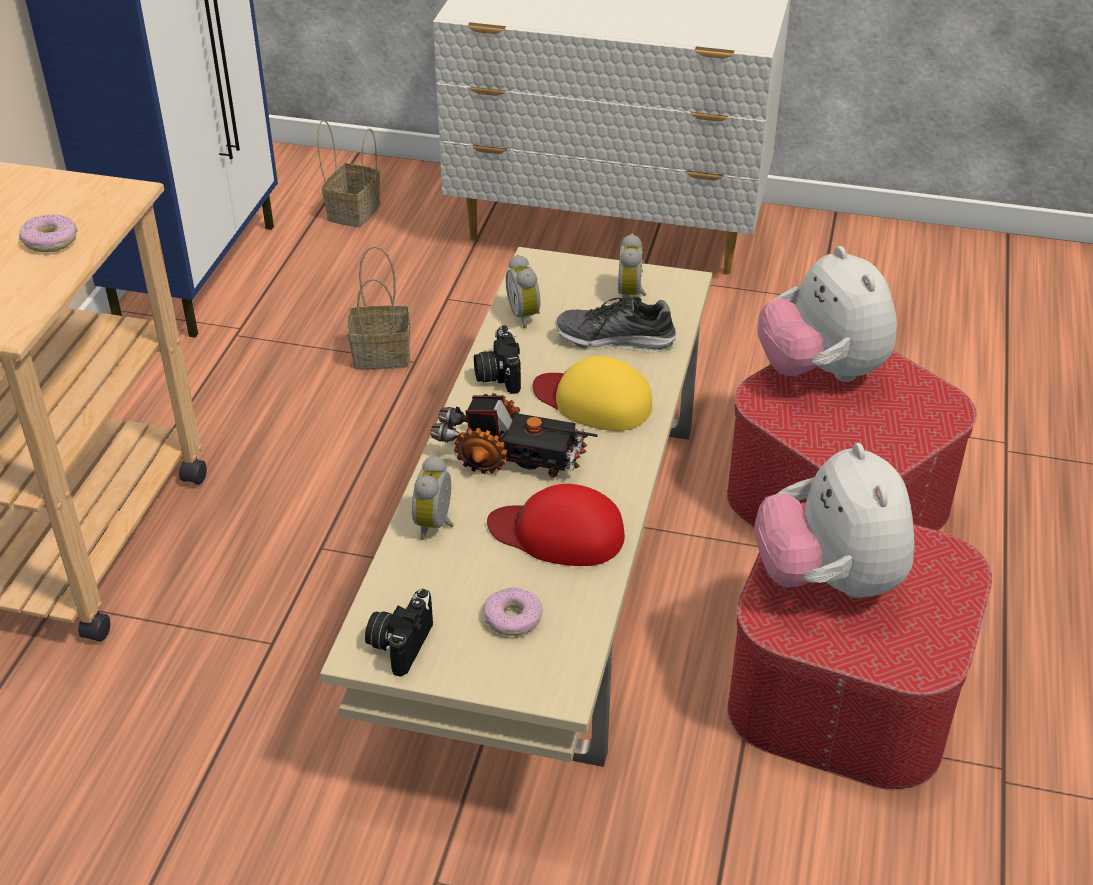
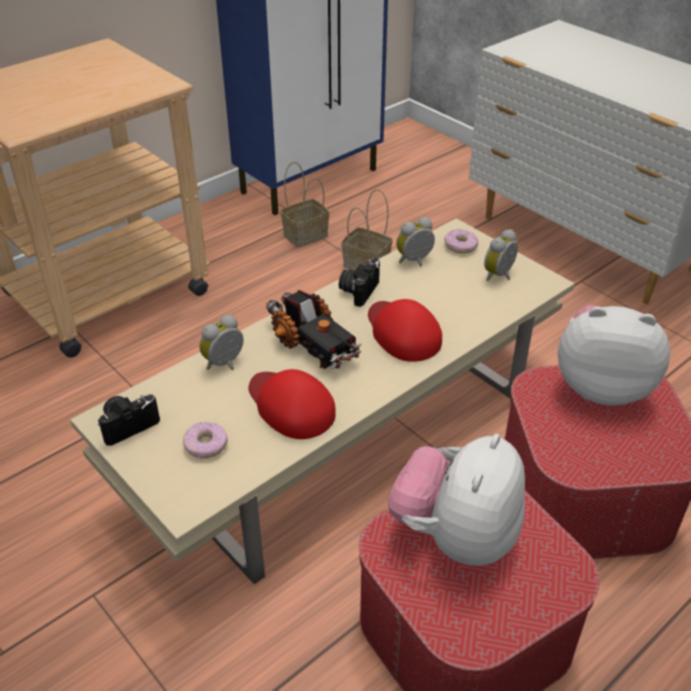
camera: 35 degrees right, 0 degrees up
donut [19,214,78,252] -> donut moved to [444,229,478,254]
basket [317,120,380,227] -> basket moved to [281,162,329,248]
alarm clock [506,255,541,328] -> alarm clock turned 45 degrees clockwise [396,217,435,267]
yellow cap [533,356,652,431] -> red cap [368,299,442,362]
shoe [555,296,676,352] -> none
plush toy [757,246,897,382] -> plush toy turned 90 degrees clockwise [558,305,670,406]

